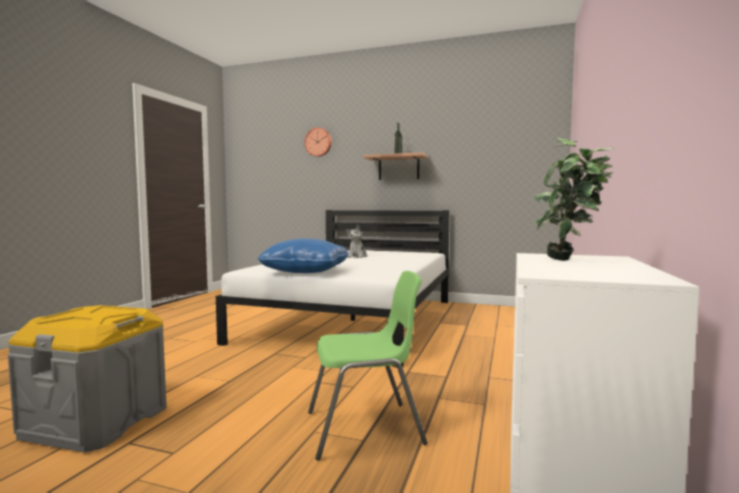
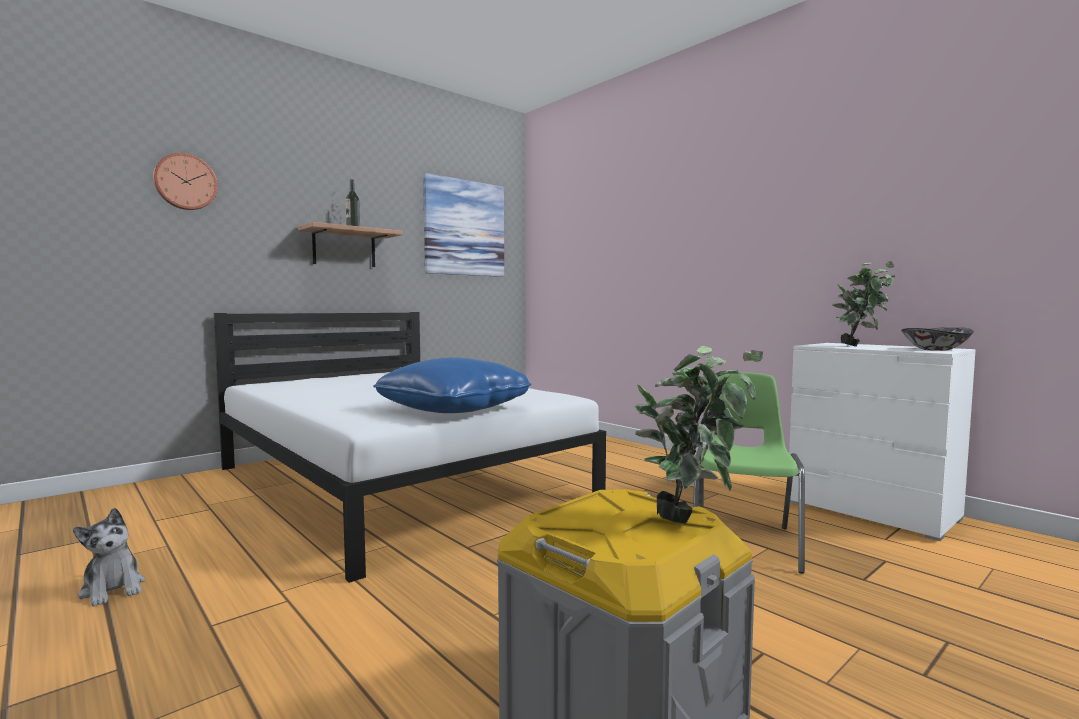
camera: 60 degrees left, 0 degrees up
plush toy [346,225,367,258] -> plush toy moved to [73,508,145,607]
none -> picture [423,173,504,277]
none -> potted plant [635,346,763,523]
none -> bowl [901,327,974,351]

